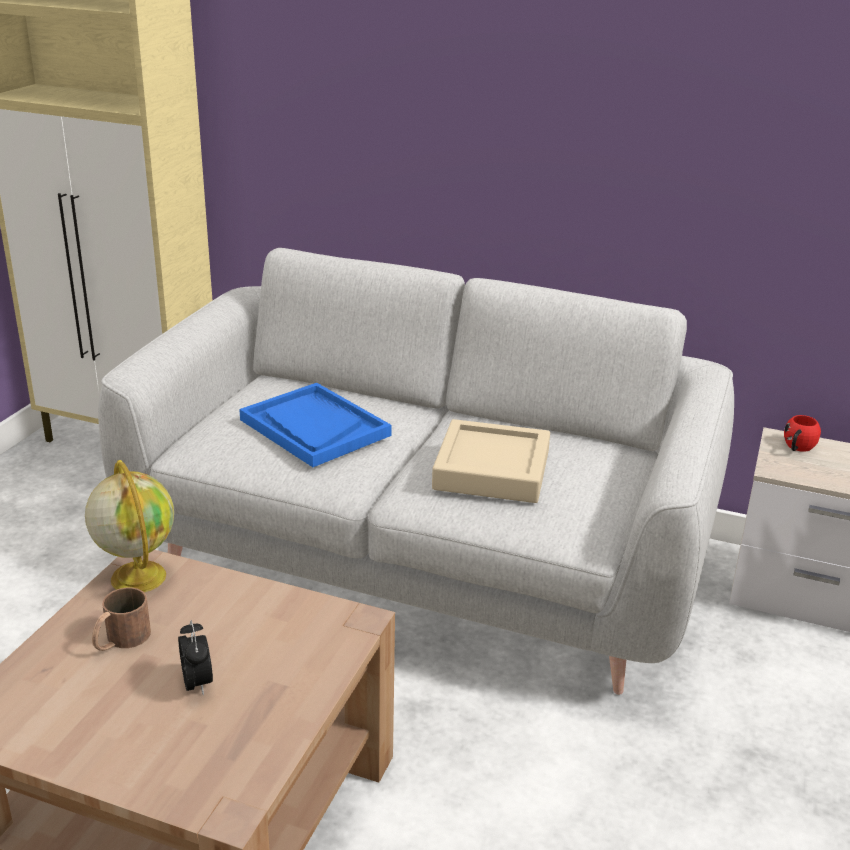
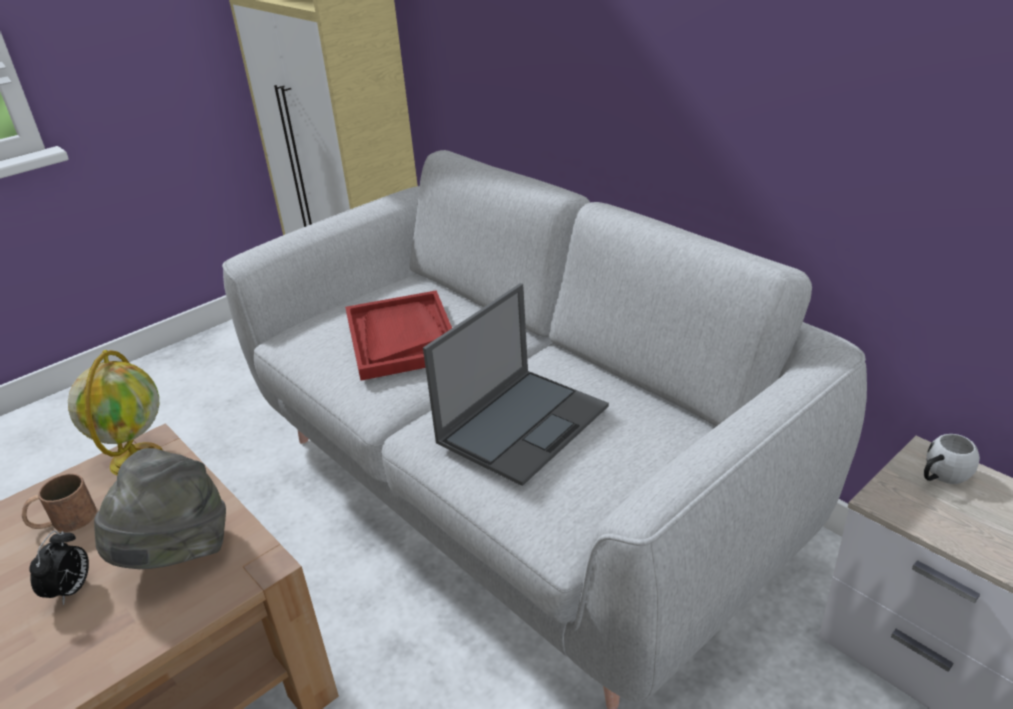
camera: 30 degrees right, 5 degrees up
blue tray [239,383,392,467] -> red tray [345,290,452,381]
beige tray [432,419,550,503] -> laptop [423,283,609,486]
red mug [784,415,821,452] -> white mug [924,434,980,484]
none -> grey hat [94,448,226,569]

